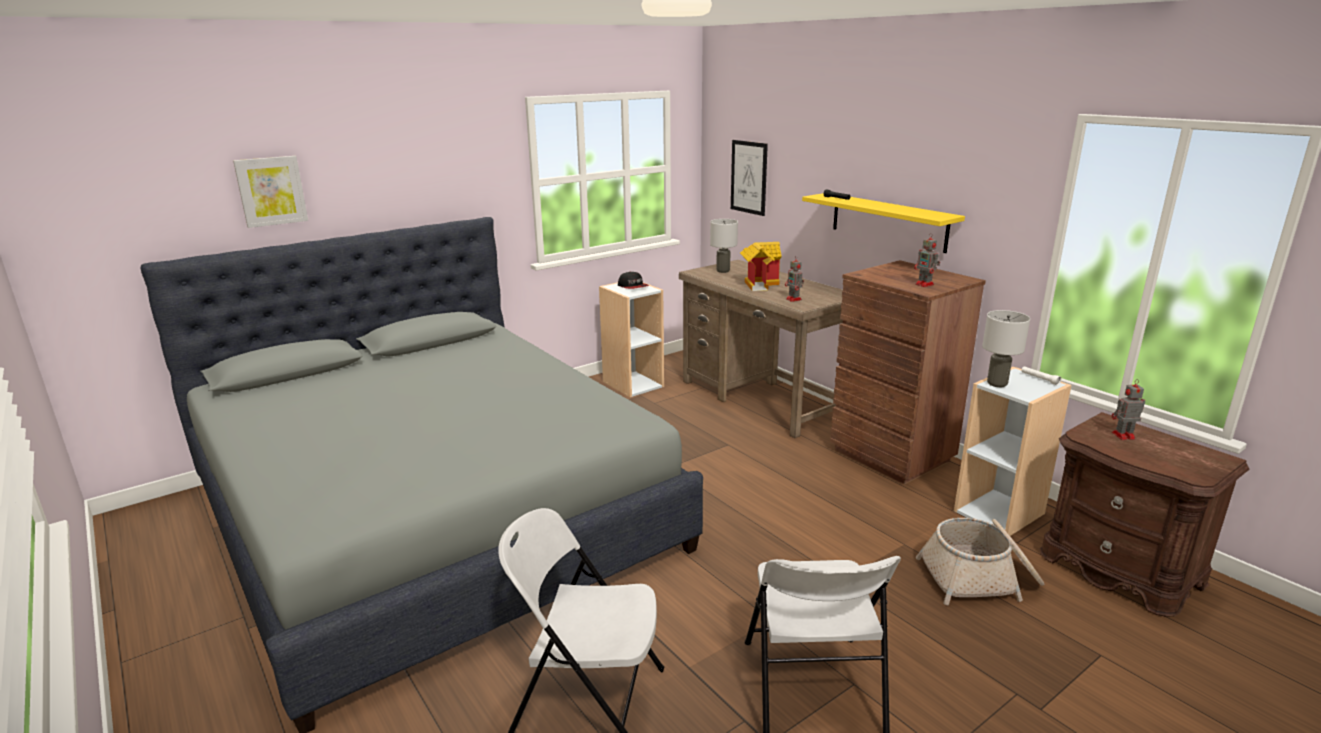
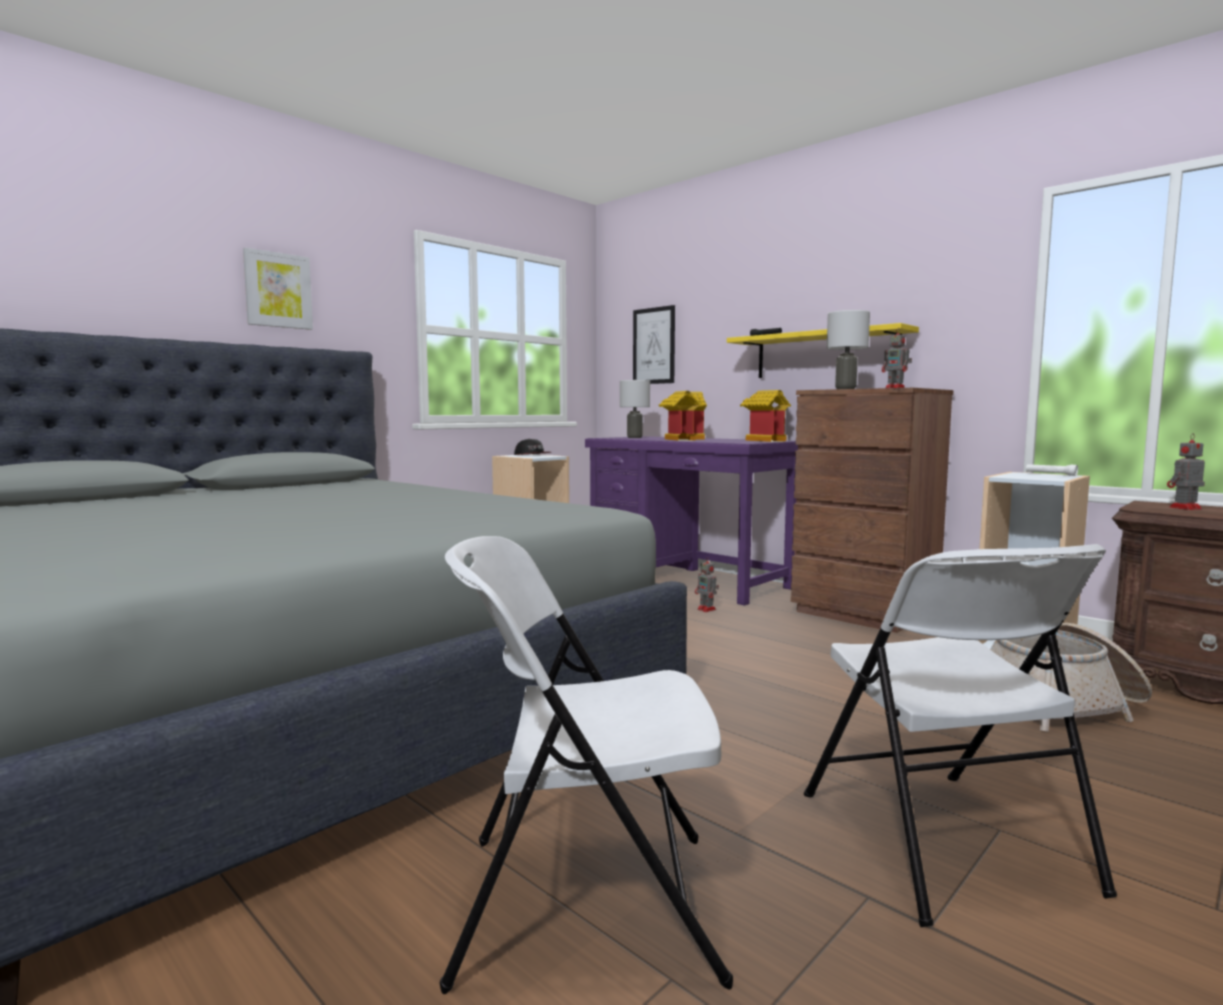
camera: 10 degrees left, 15 degrees down
picture [233,156,308,228] -> picture moved to [243,247,313,330]
brown desk [679,260,843,438] -> purple desk [585,436,798,605]
toy robot [785,257,804,302] -> toy robot moved to [695,556,719,612]
white table lamp [982,310,1030,387] -> white table lamp moved to [826,310,870,389]
none -> toy house [740,390,791,442]

